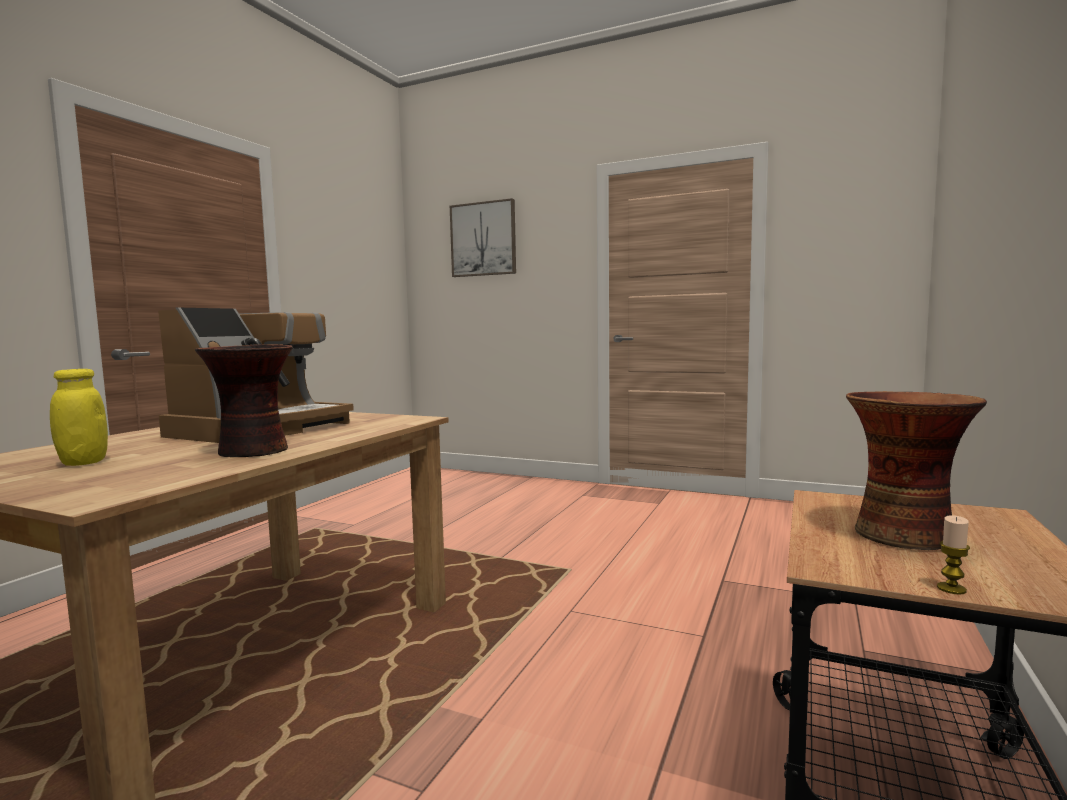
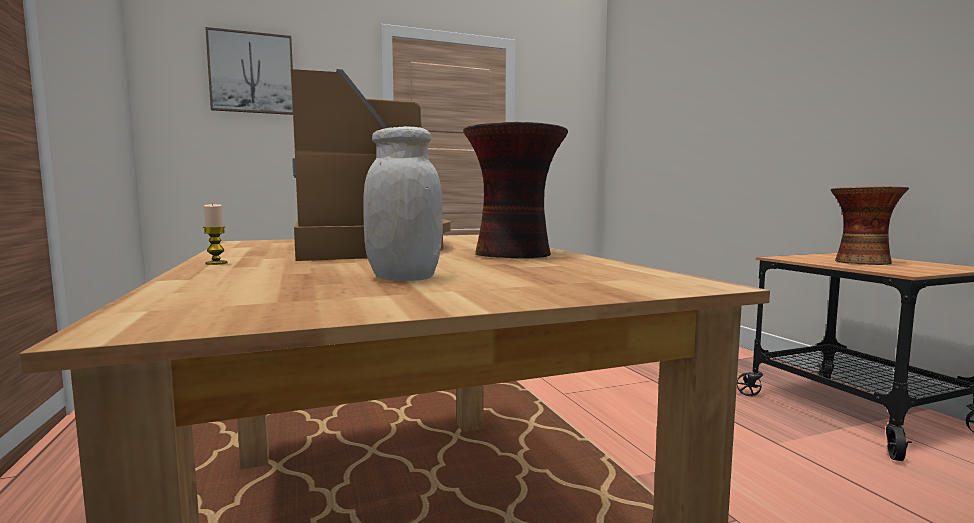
camera: 45 degrees left, 0 degrees up
yellow jar [50,369,108,466] -> white jar [363,126,443,281]
candle [937,515,970,595] -> candle moved to [203,203,227,265]

